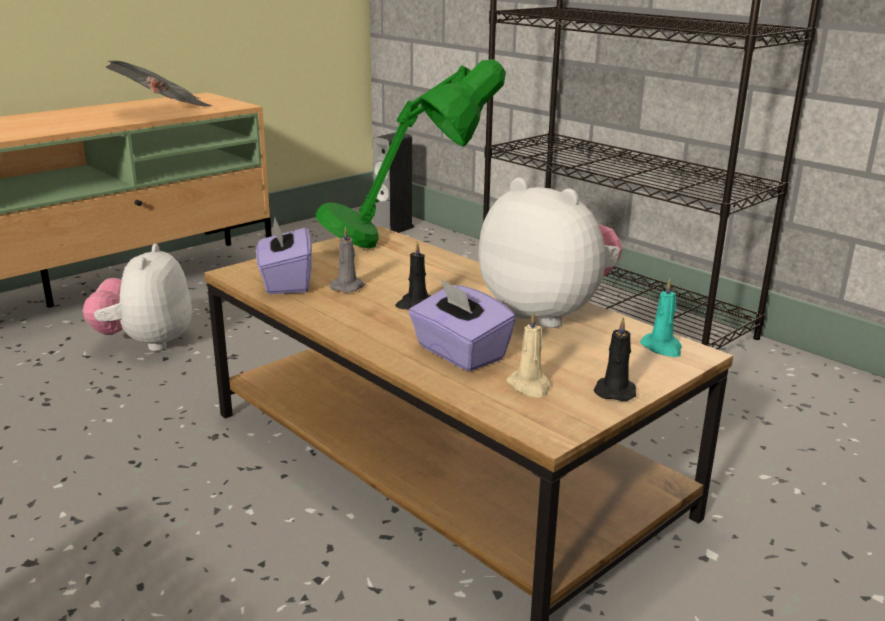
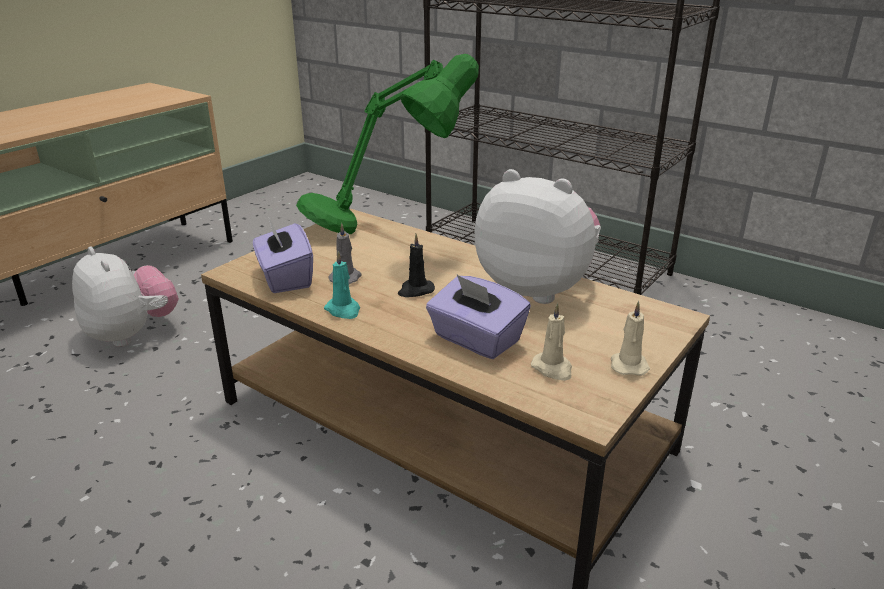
camera: 10 degrees left, 5 degrees up
plush toy [83,244,192,351] -> plush toy turned 150 degrees clockwise [72,246,179,347]
newspaper [106,61,212,106] -> none
speaker [373,132,414,233] -> none
black candle [594,317,636,401] -> beige candle [611,301,650,376]
turquoise candle [640,279,682,357] -> turquoise candle moved to [324,251,360,319]

